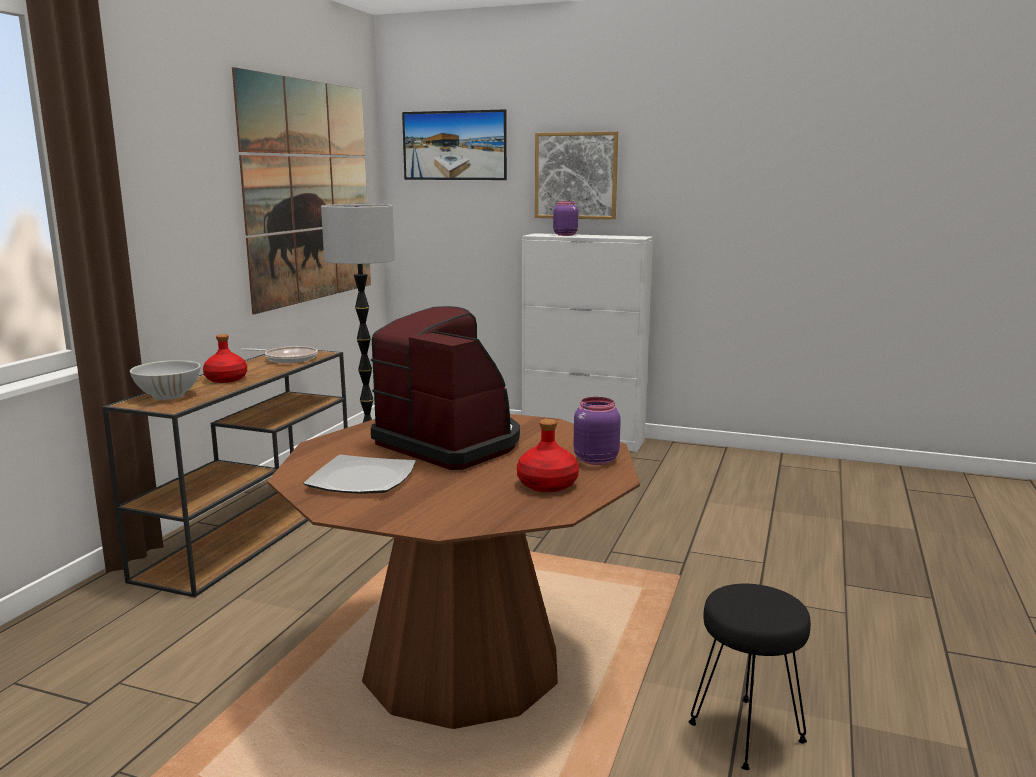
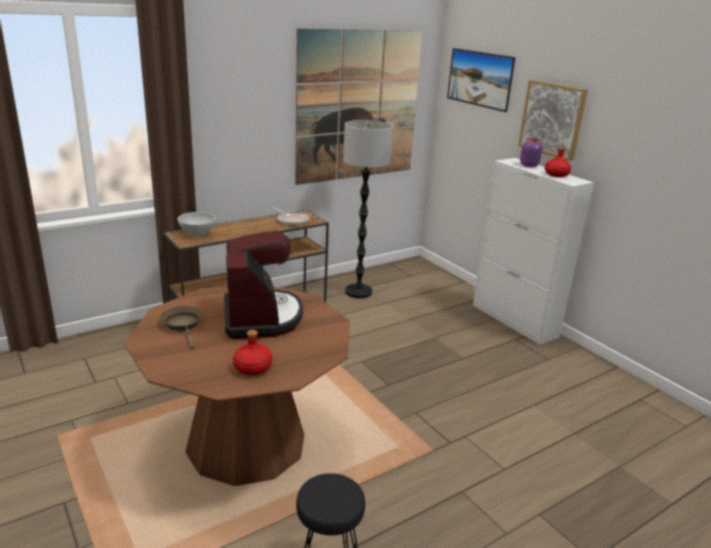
camera: 35 degrees right, 10 degrees up
red bottle [203,334,247,383] -> red bottle moved to [544,147,571,177]
plate [304,455,416,494] -> brown frying pan [160,306,203,349]
purple jar [573,397,621,465] -> none

